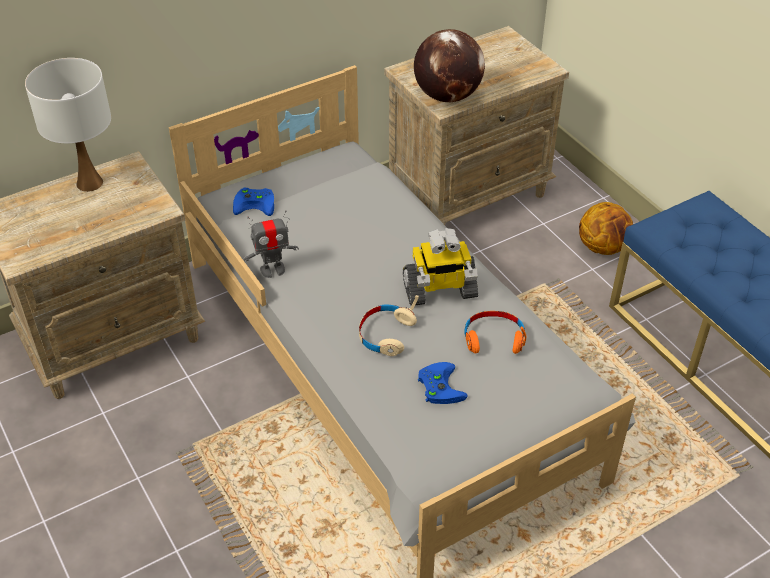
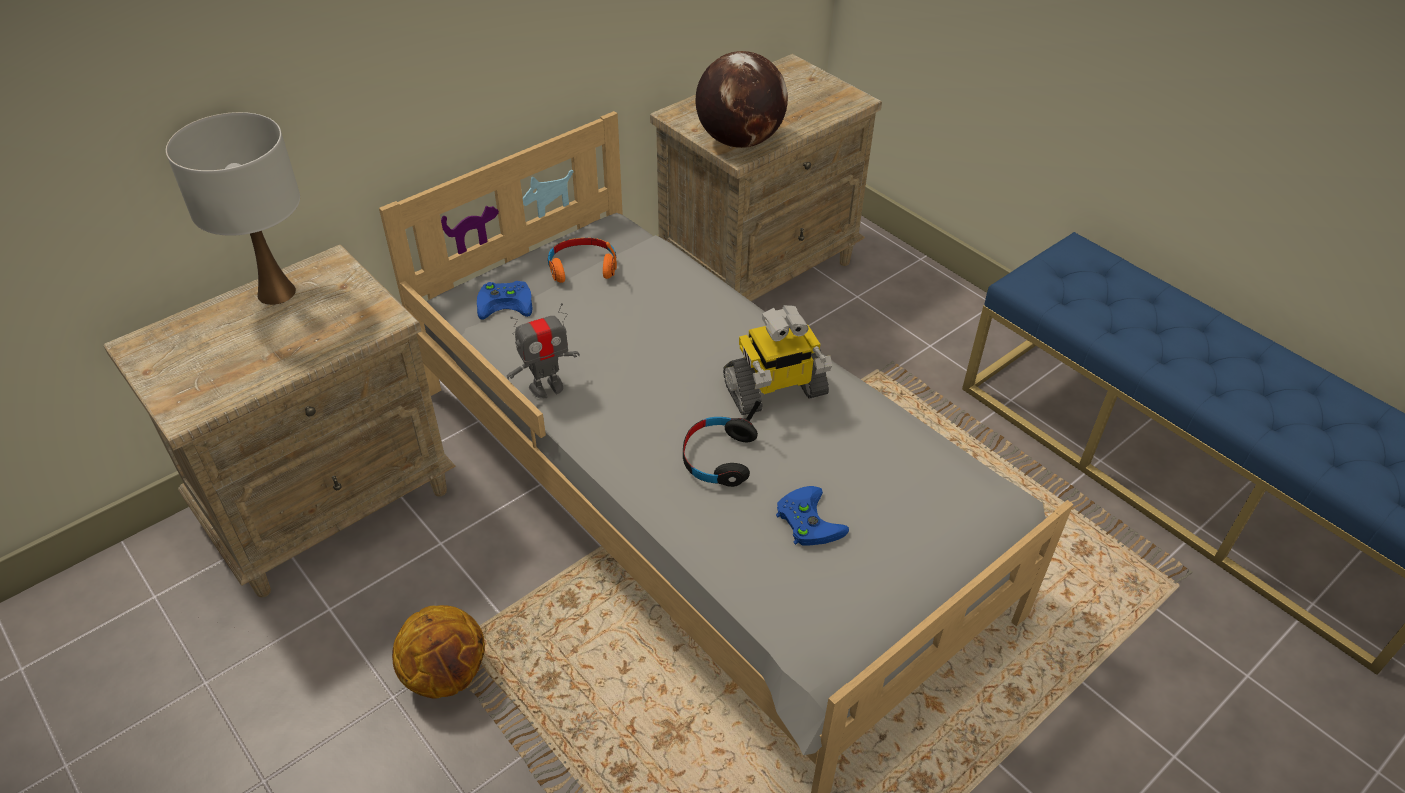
camera: 10 degrees left, 0 degrees up
beige headphones [359,295,419,356] -> black headphones [683,400,761,487]
orange headphones [464,311,526,354] -> orange headphones moved to [548,238,617,283]
basketball [579,202,633,255] -> basketball moved to [392,605,485,699]

